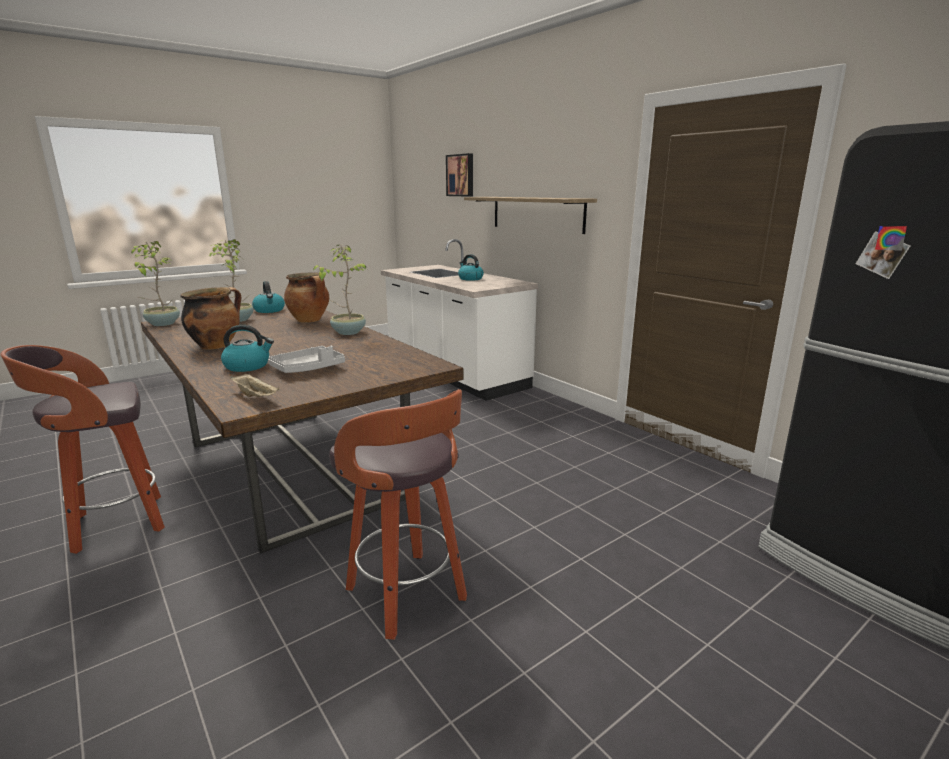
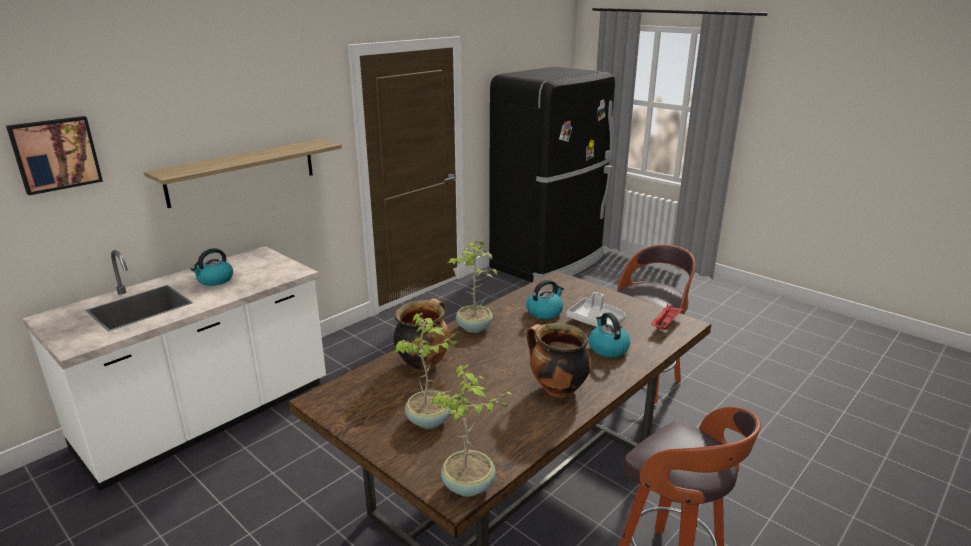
camera: 100 degrees left, 5 degrees up
beige tray [230,374,280,397] -> red tray [651,304,684,330]
kettle [252,281,285,313] -> kettle moved to [526,280,564,319]

